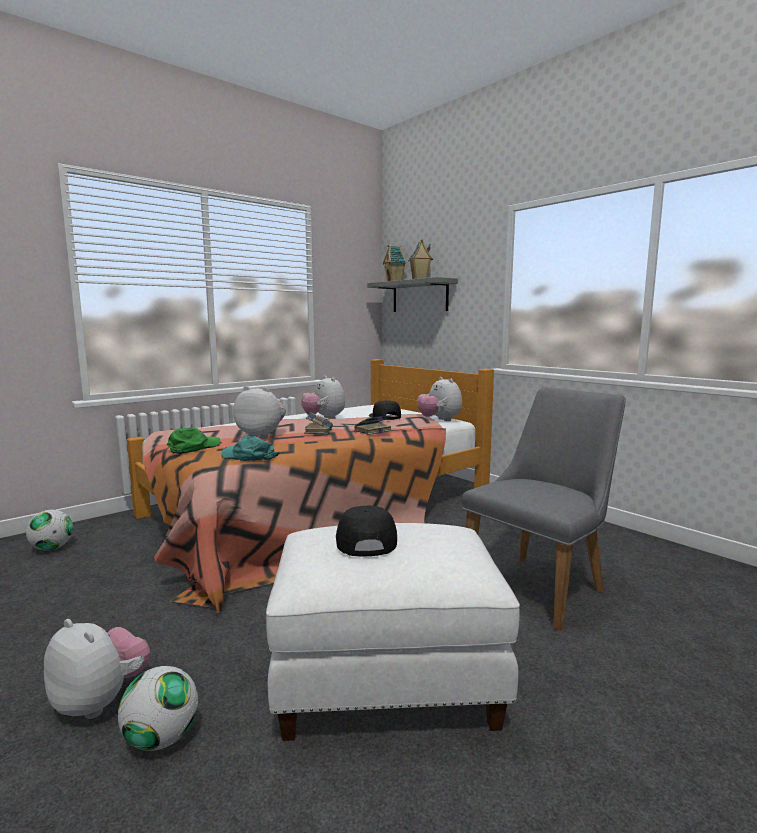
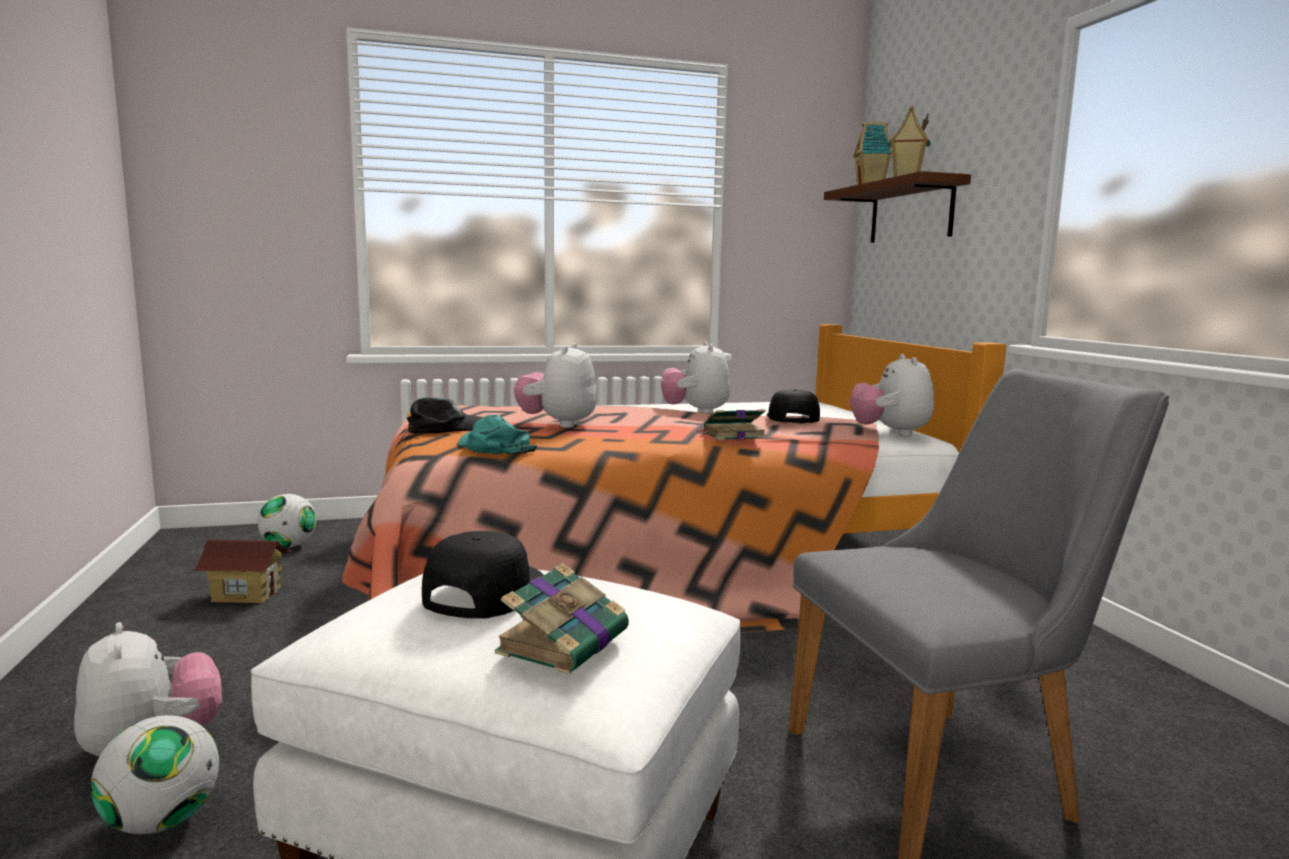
camera: 25 degrees right, 0 degrees up
green cap [167,428,220,454] -> black cap [407,397,484,435]
plush toy [233,386,286,439] -> plush toy turned 120 degrees counterclockwise [514,343,597,428]
book [304,412,333,434] -> book moved to [495,563,629,674]
grey shelf [367,277,458,312] -> brown shelf [824,171,971,243]
none -> toy house [192,540,292,603]

